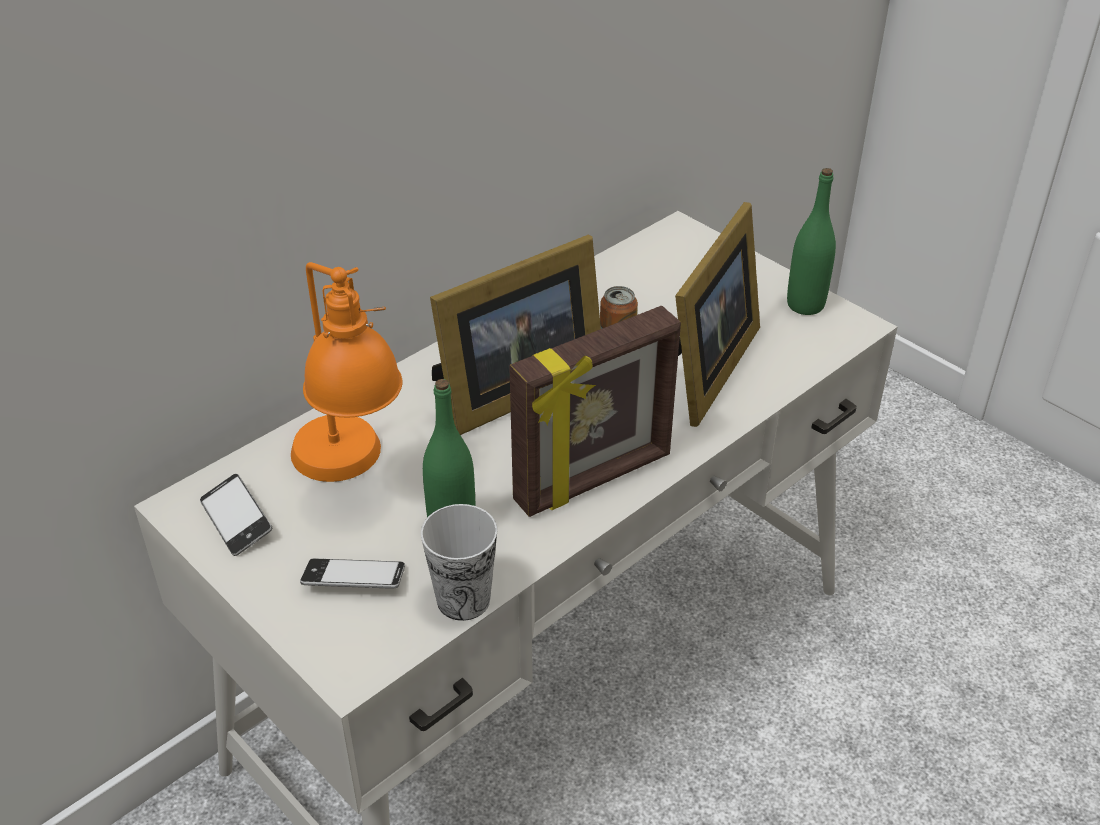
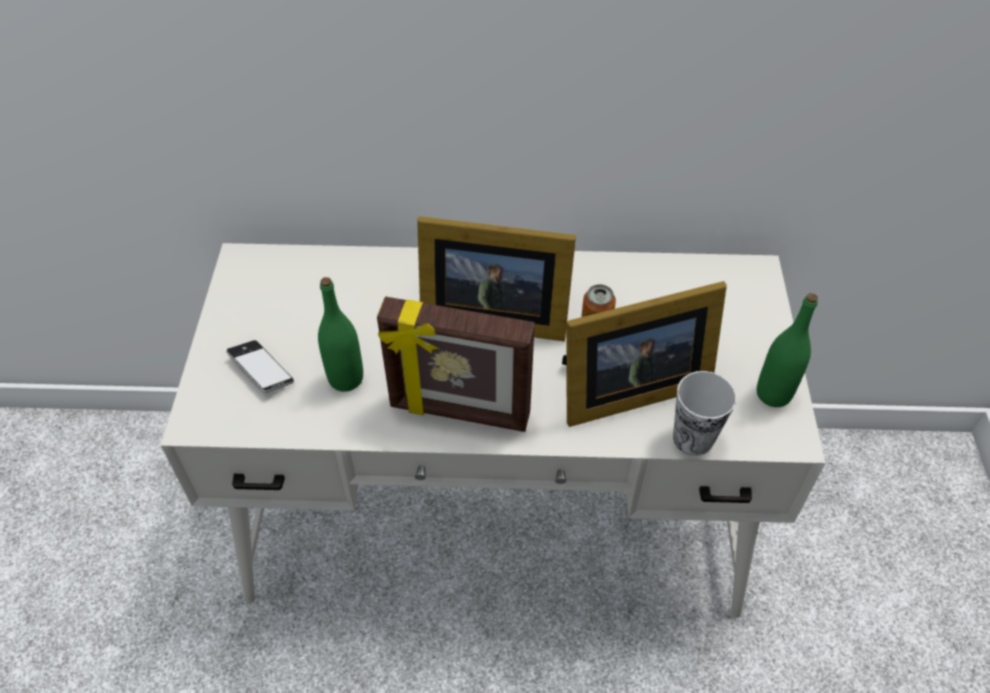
camera: 45 degrees right, 10 degrees up
phone [200,474,272,556] -> none
orange table lamp [291,262,402,482] -> none
cup [421,504,497,621] -> cup moved to [673,371,737,456]

